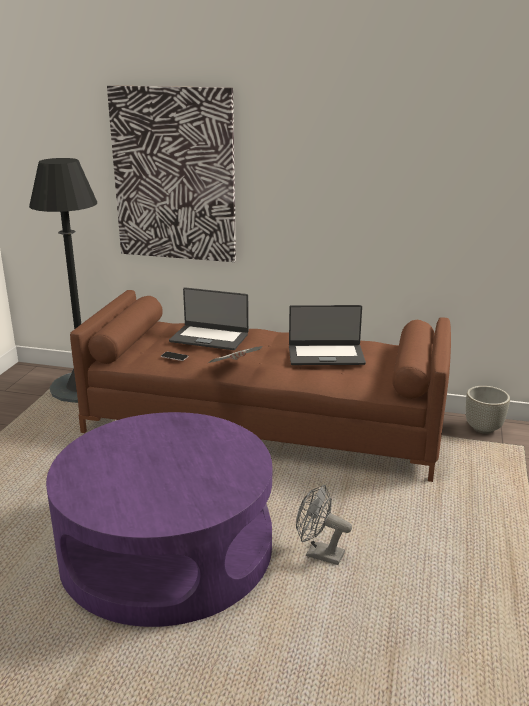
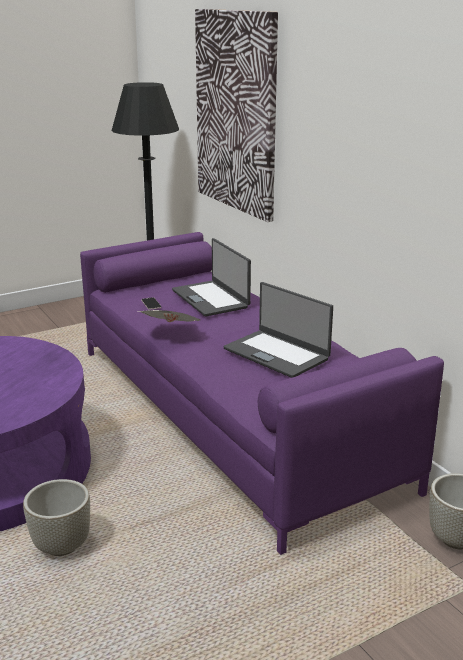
camera: 45 degrees right, 0 degrees up
brown sofa [70,290,451,482] -> purple sofa [80,232,444,555]
grey fan [296,485,352,565] -> grey planter [23,479,90,556]

